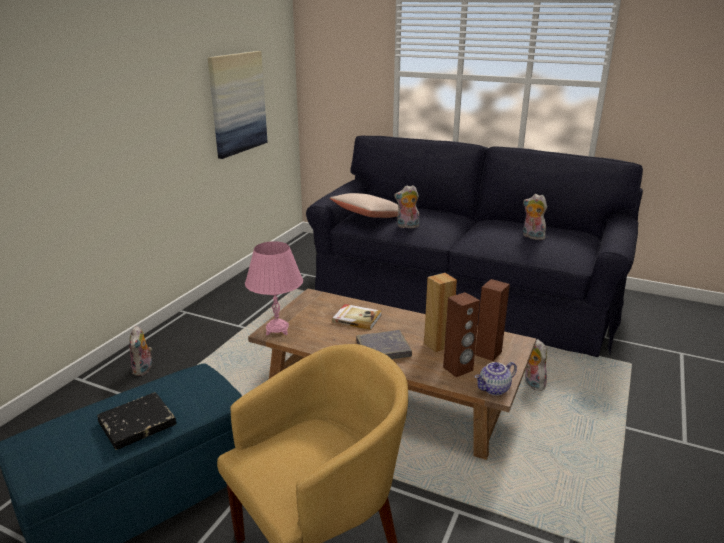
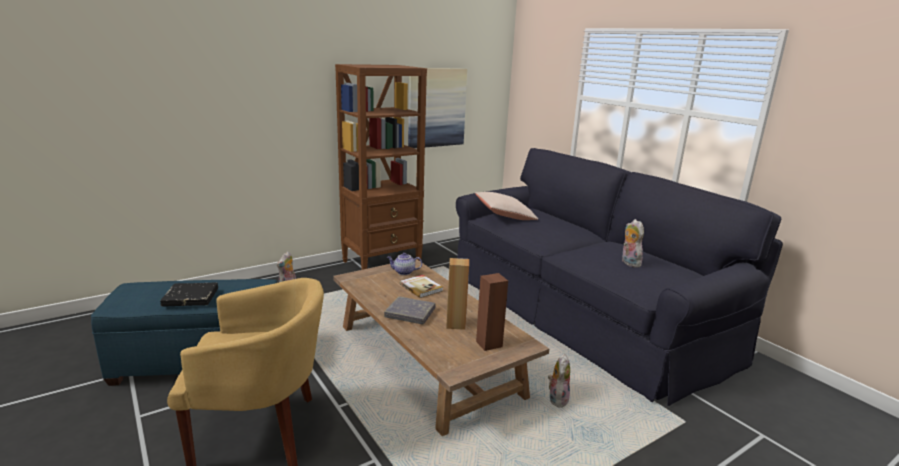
camera: 30 degrees right, 5 degrees down
pink table lamp [245,241,303,335] -> none
plush toy [394,185,419,228] -> none
brown speaker [443,292,480,377] -> none
teapot [475,362,517,395] -> teapot moved to [387,253,422,275]
none -> brown bookcase [335,64,427,270]

